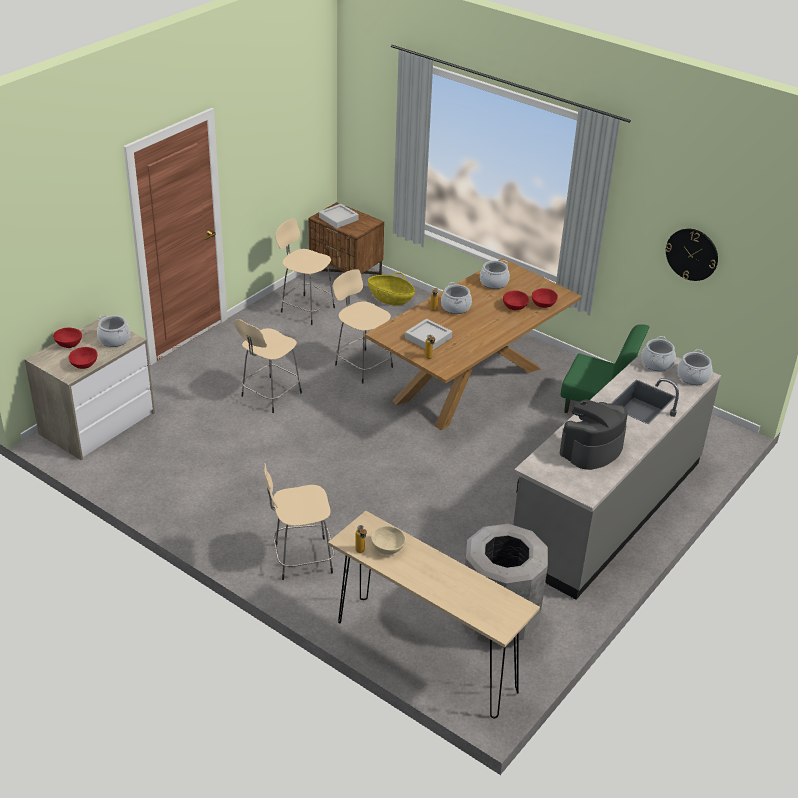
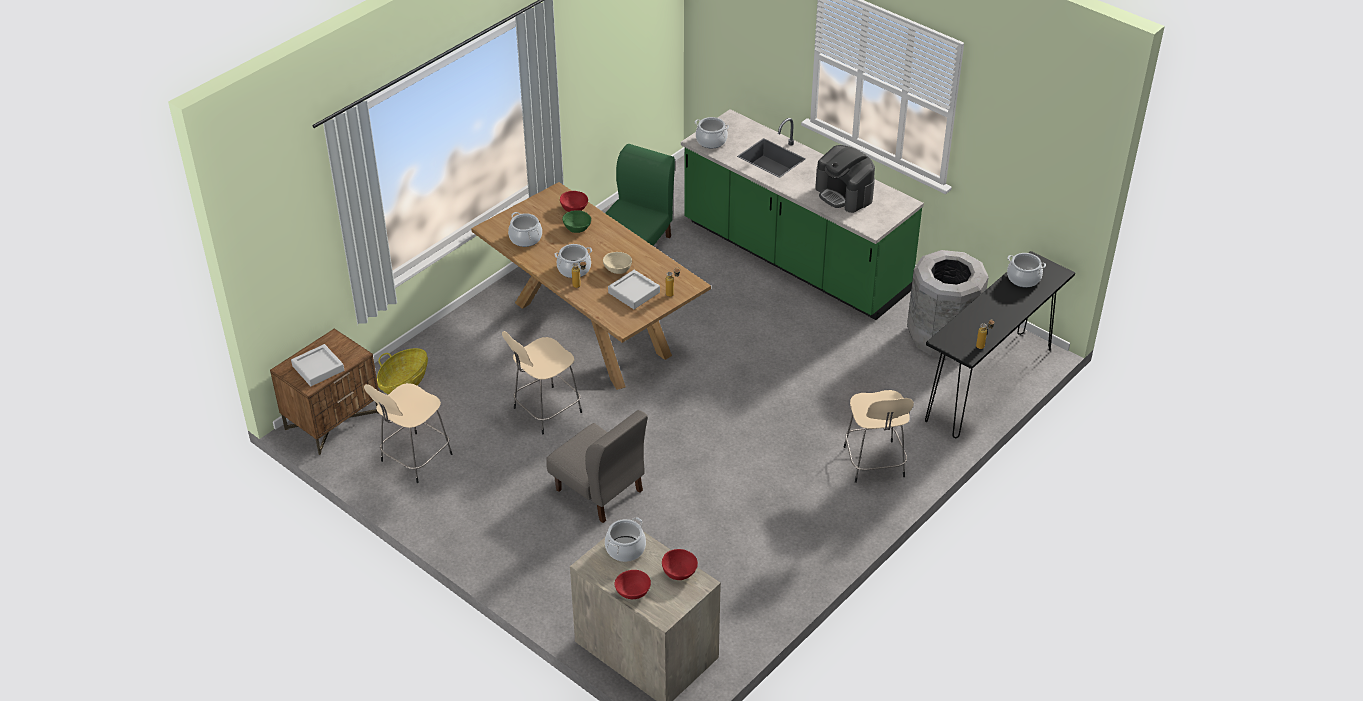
camera: 85 degrees left, 5 degrees up
beige stool [234,319,302,413] -> grey chair [546,410,648,523]
beige console table [328,511,540,719] -> black console table [925,251,1075,438]
beige bowl [371,526,406,555] -> beige bowl moved to [603,252,632,274]
red bowl [503,290,529,310] -> green bowl [562,210,591,233]
grey counter [513,353,721,599] -> green counter [681,109,924,320]
wall clock [665,228,718,281] -> none
cooking pot [677,349,712,385] -> cooking pot moved to [1007,253,1046,288]

